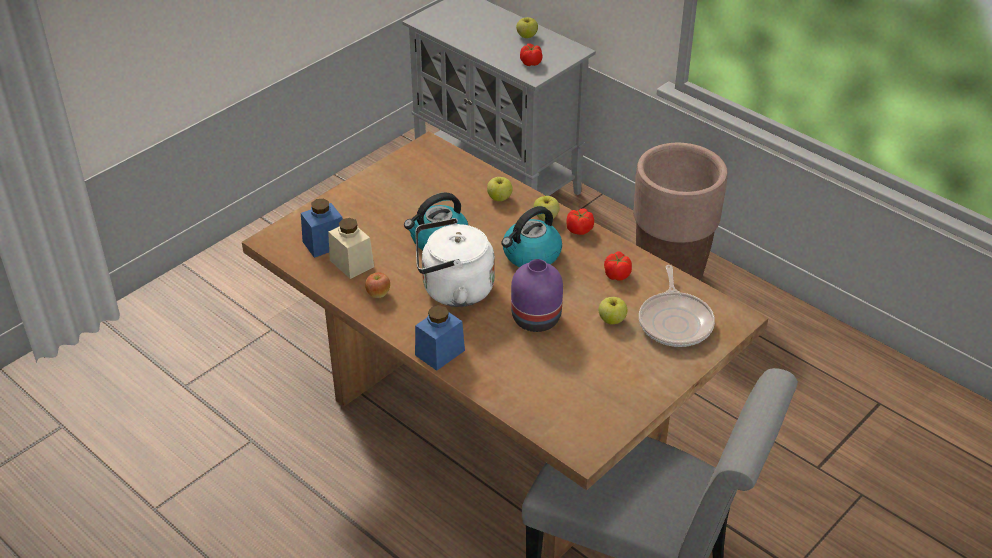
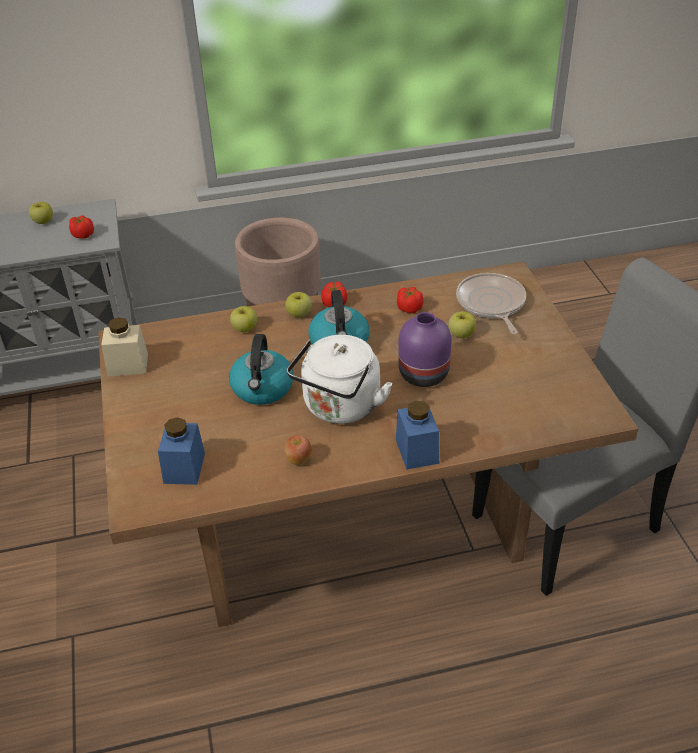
camera: 55 degrees left, 0 degrees up
beige jar [328,218,374,279] -> beige jar moved to [101,317,148,376]
frying pan [639,265,715,347] -> frying pan turned 135 degrees counterclockwise [456,273,526,334]

